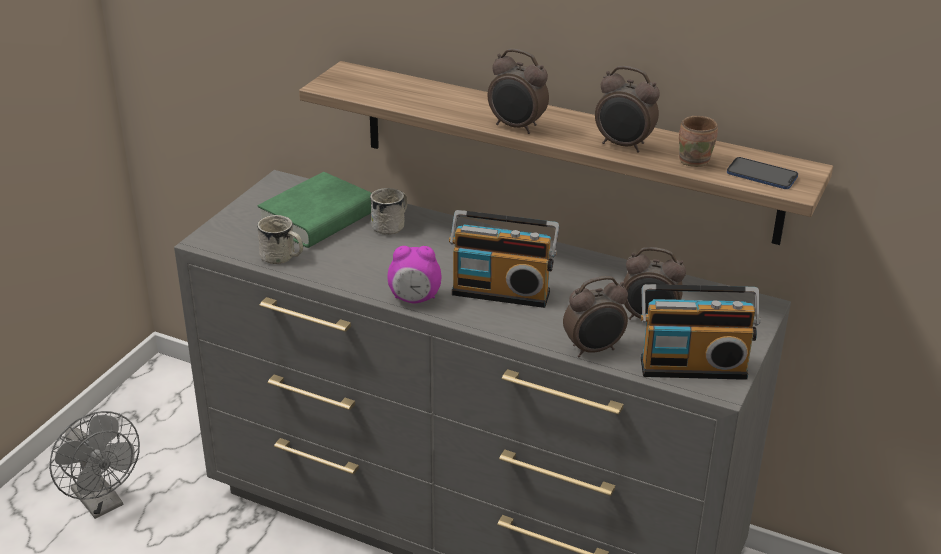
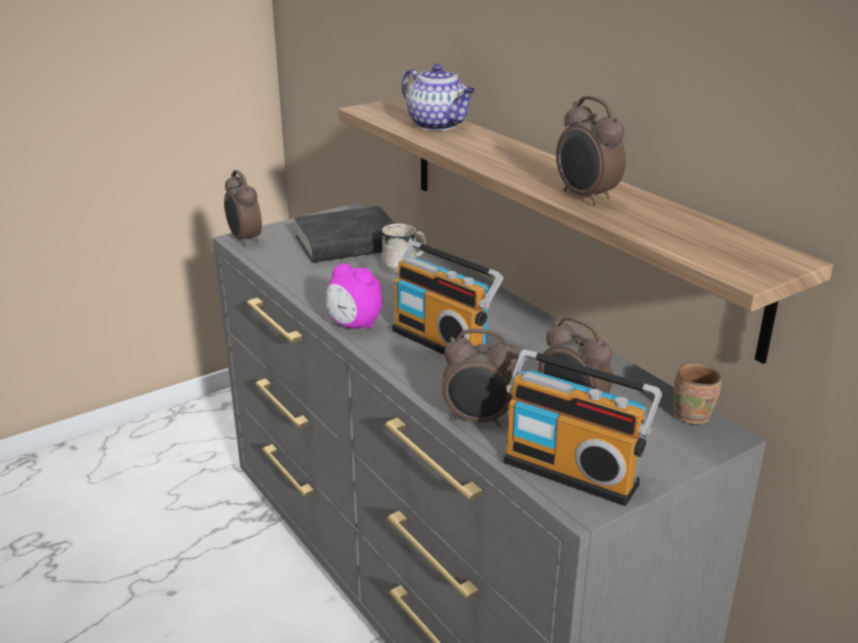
camera: 30 degrees right, 5 degrees down
grey fan [49,411,140,519] -> none
white mug [257,215,303,264] -> none
green book [258,172,371,248] -> black book [294,206,395,263]
alarm clock [488,49,549,134] -> alarm clock moved to [224,170,262,246]
brown mug [679,116,718,167] -> brown mug moved to [674,363,722,424]
phone [727,157,798,189] -> none
none -> teapot [402,64,475,131]

